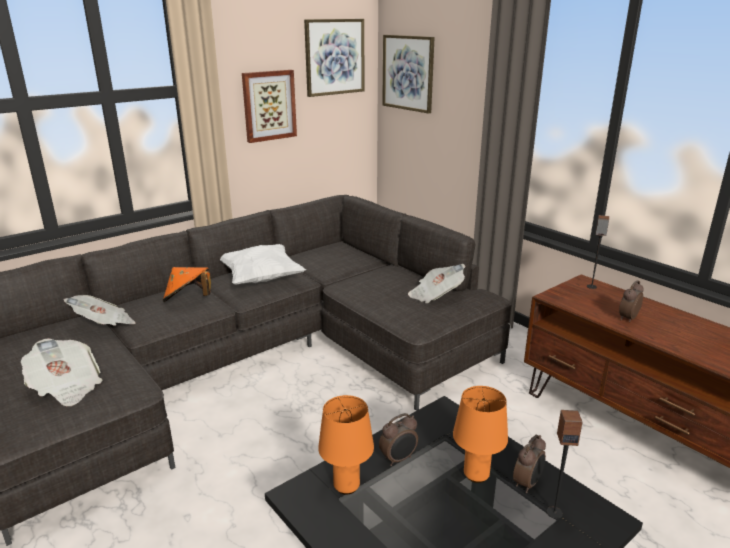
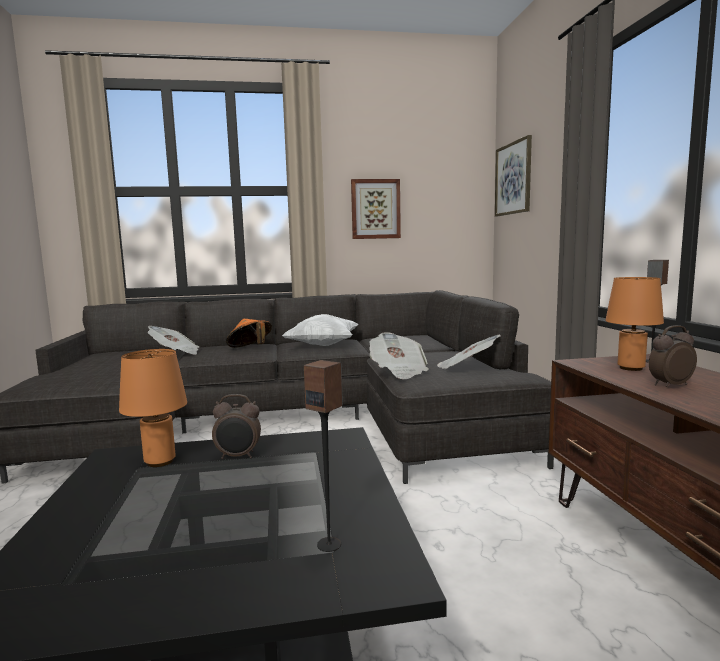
camera: 30 degrees right, 15 degrees down
newspaper [21,338,103,406] -> newspaper moved to [369,332,429,379]
picture [304,19,364,97] -> none
orange table lamp [453,386,508,483] -> orange table lamp moved to [605,277,664,371]
alarm clock [513,435,546,493] -> none

